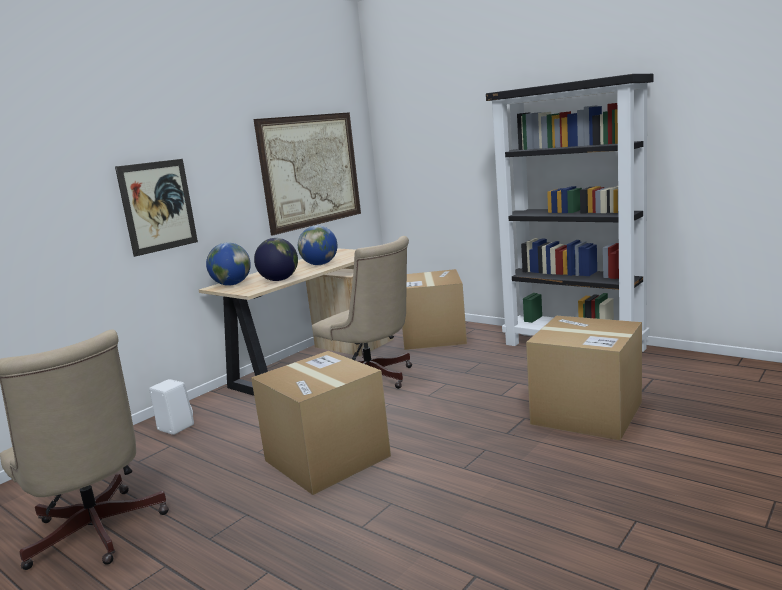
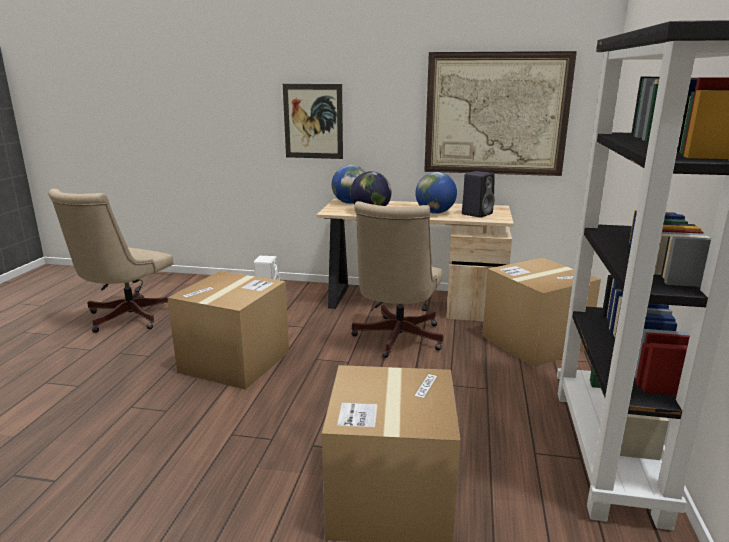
camera: 60 degrees right, 5 degrees up
none -> black speaker [462,171,494,218]

